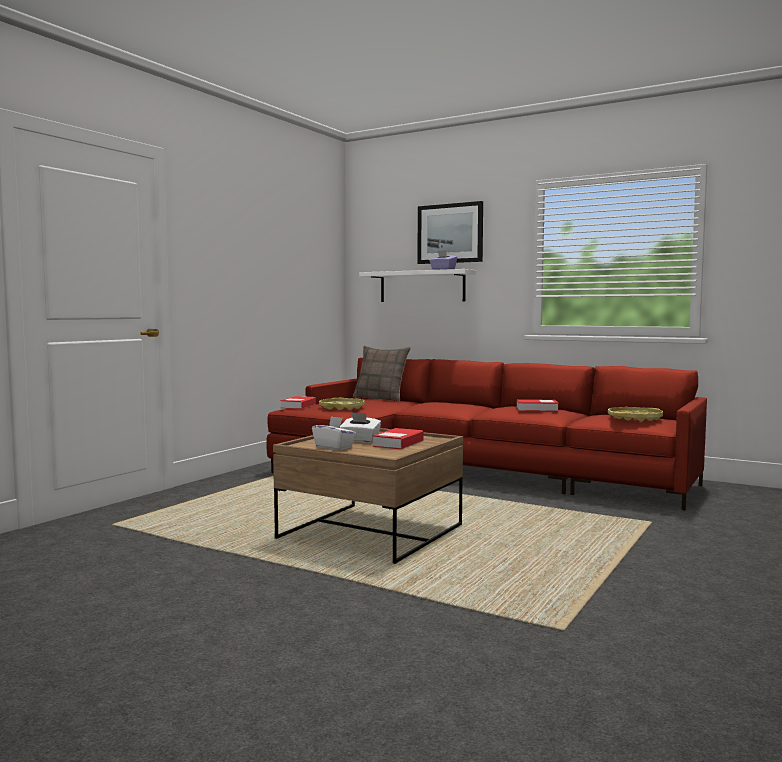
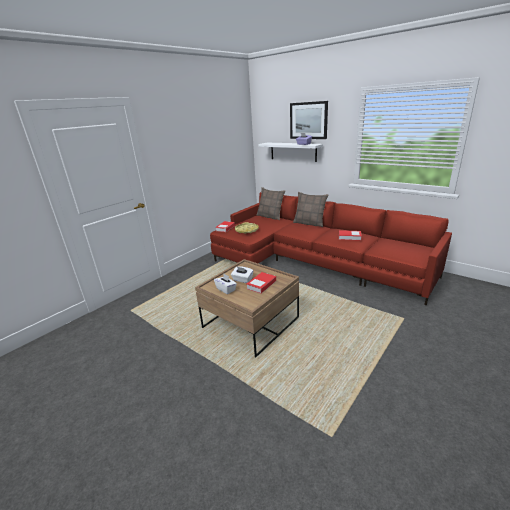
camera: 10 degrees right, 20 degrees up
yellow tray [608,407,663,421] -> none
none -> pillow [293,192,328,227]

